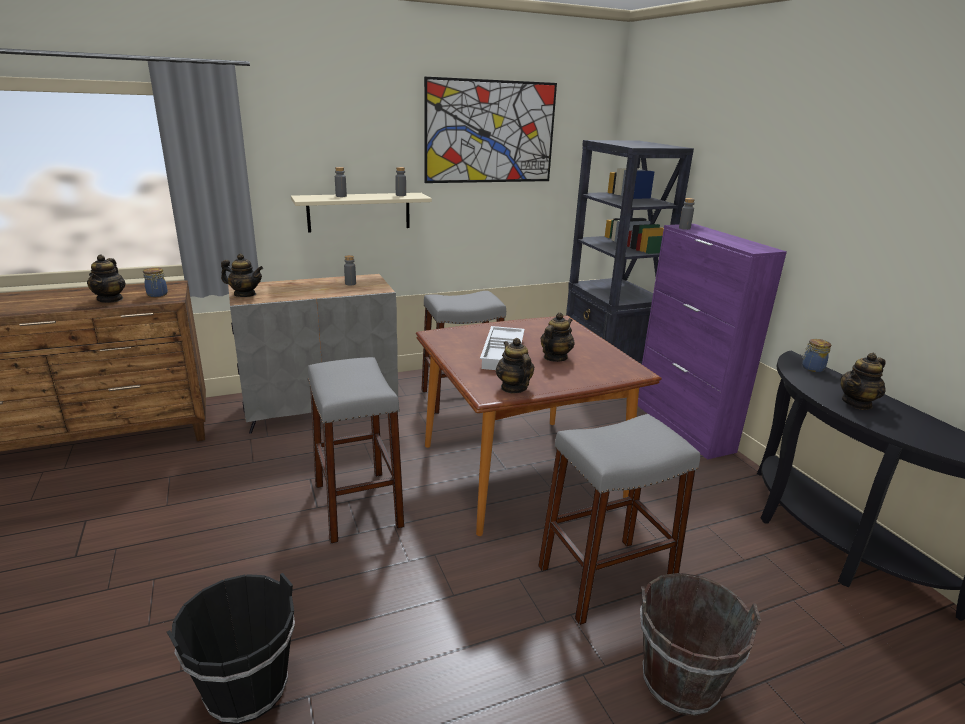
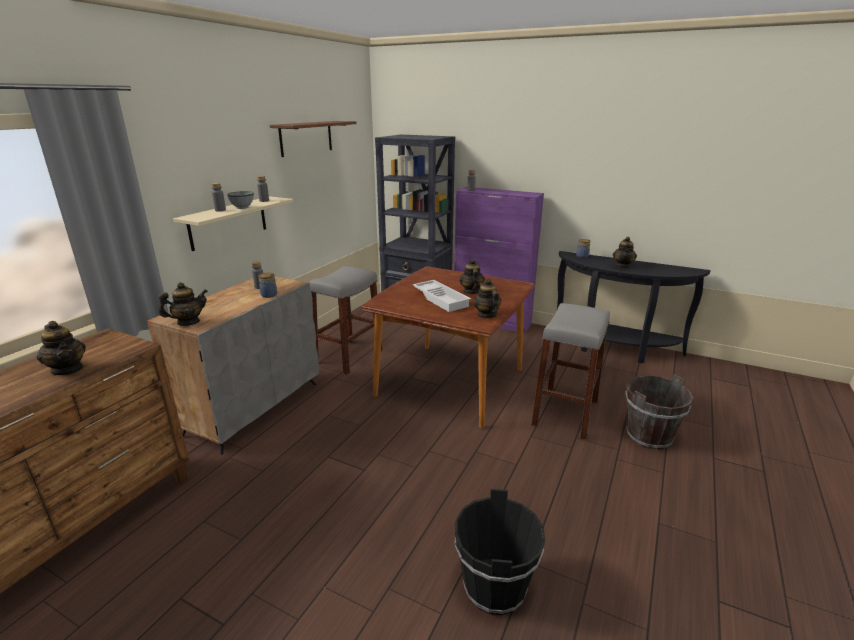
camera: 40 degrees left, 0 degrees up
jar [143,267,168,297] -> jar moved to [259,273,277,298]
grey stool [308,357,405,544] -> none
picture [424,77,557,183] -> brown shelf [270,121,357,157]
teapot [496,338,534,393] -> teapot turned 45 degrees clockwise [474,279,501,319]
none -> grey bowl [227,191,254,209]

